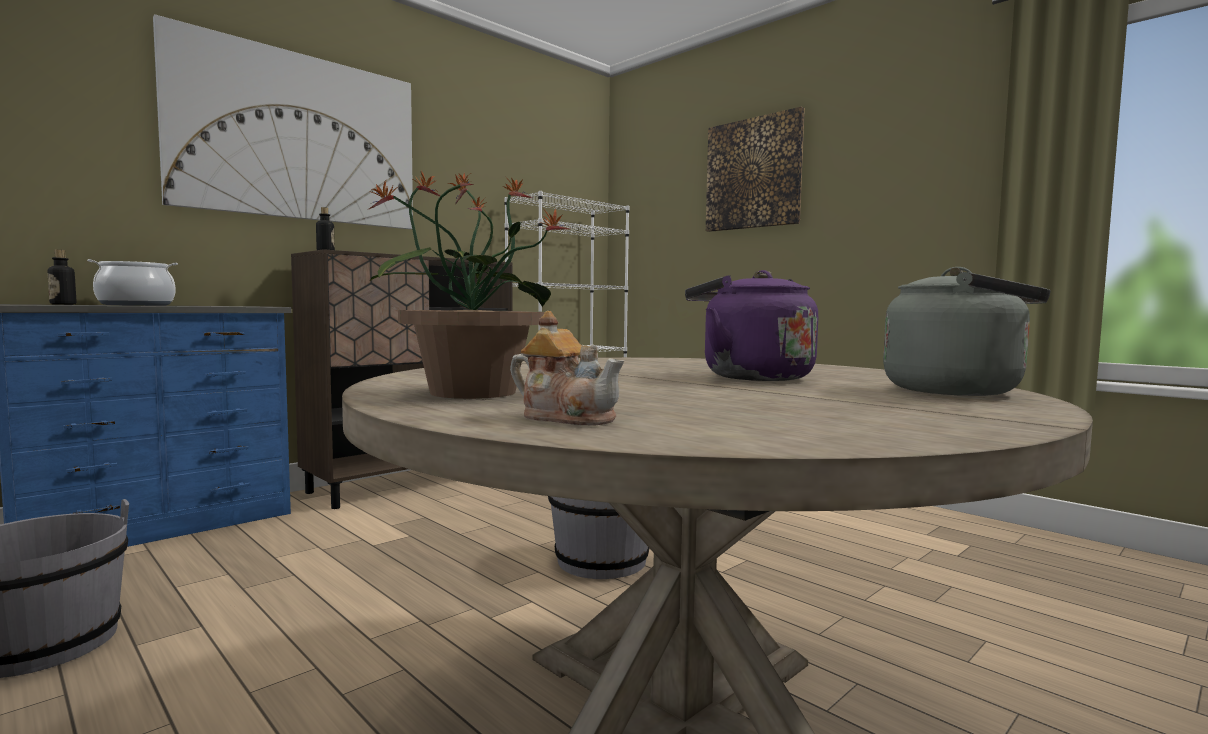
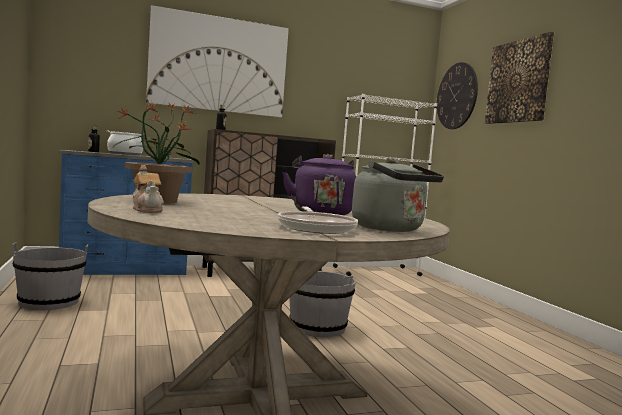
camera: 25 degrees right, 0 degrees up
none -> frying pan [278,206,358,234]
none -> wall clock [437,62,478,129]

